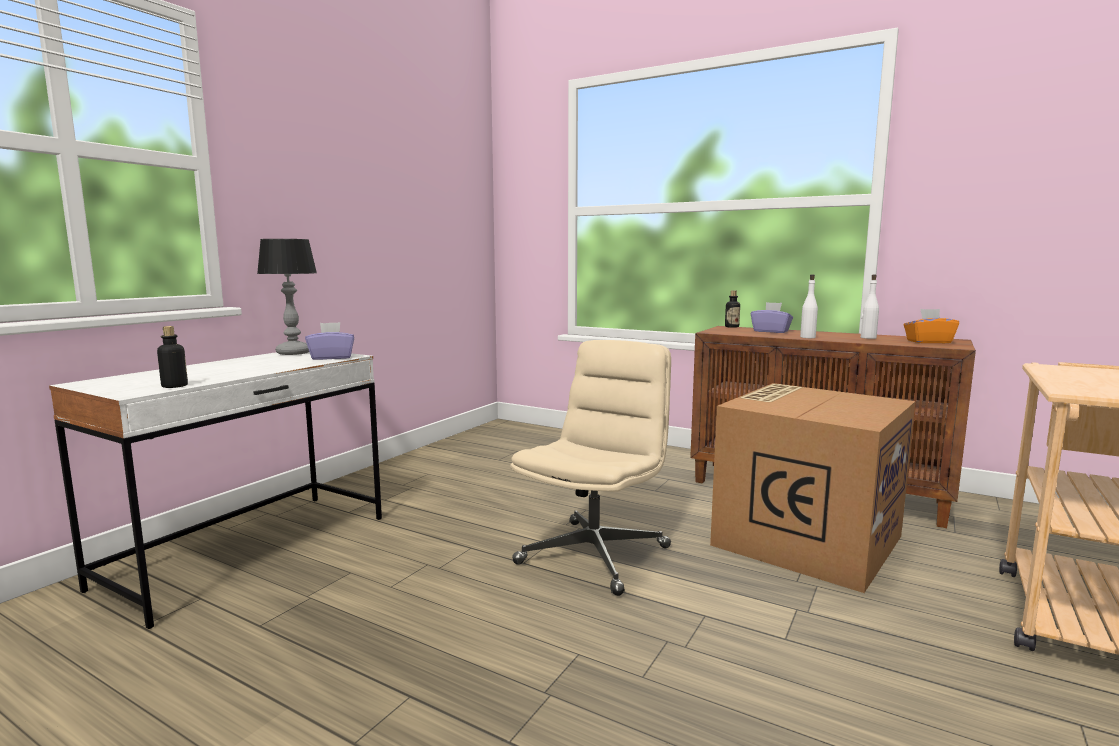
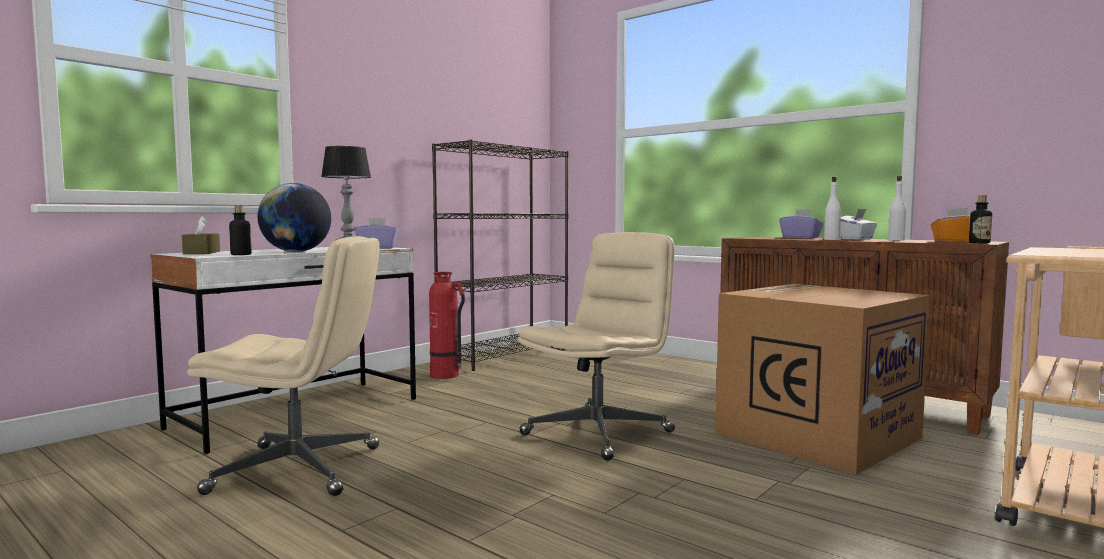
camera: 10 degrees right, 5 degrees down
bottle [725,290,740,328] -> bottle moved to [969,195,992,243]
none -> brown tissue box [182,216,220,254]
none -> beige office chair [187,236,380,496]
none -> globe [257,183,331,252]
none -> fire extinguisher [429,272,465,379]
none -> black bookcase [432,140,569,371]
none -> white tissue box [840,209,877,240]

